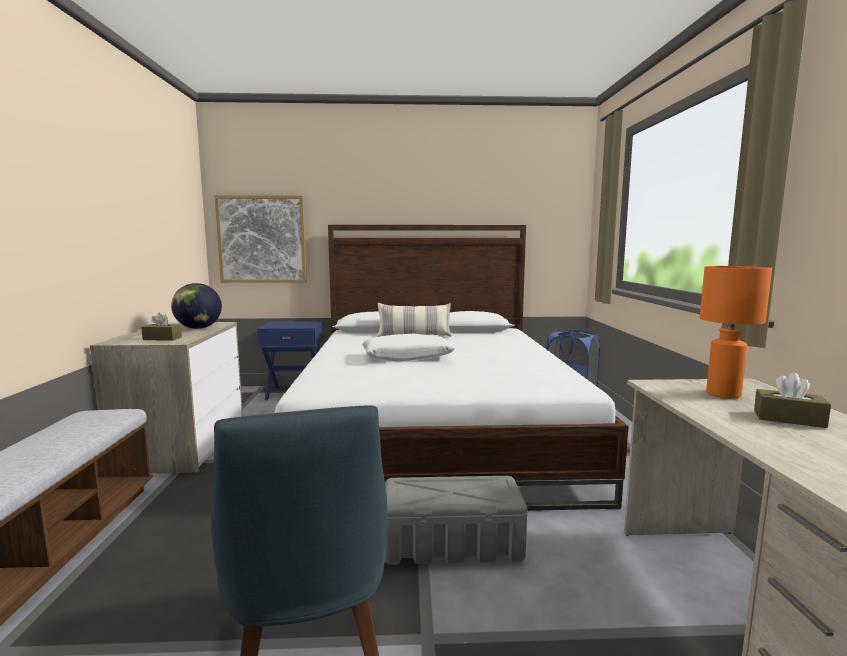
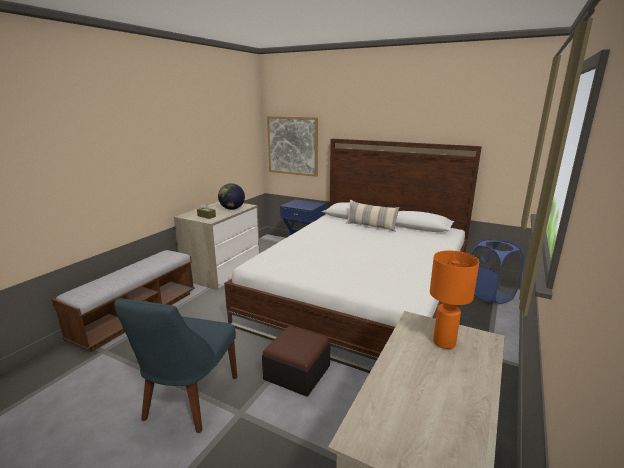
camera: 30 degrees right, 10 degrees up
white pillow [362,334,455,362] -> none
grey storage box [385,476,527,565] -> ottoman [262,326,330,397]
brown tissue box [754,373,831,428] -> none

